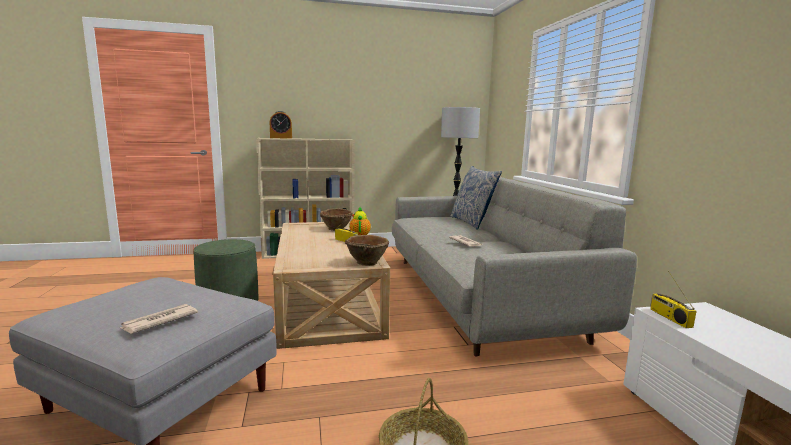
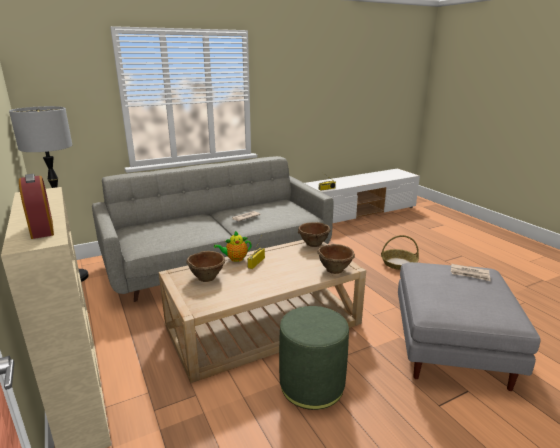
camera: 105 degrees left, 10 degrees up
pillow [450,166,502,230] -> none
none -> brown bowl [317,244,355,274]

